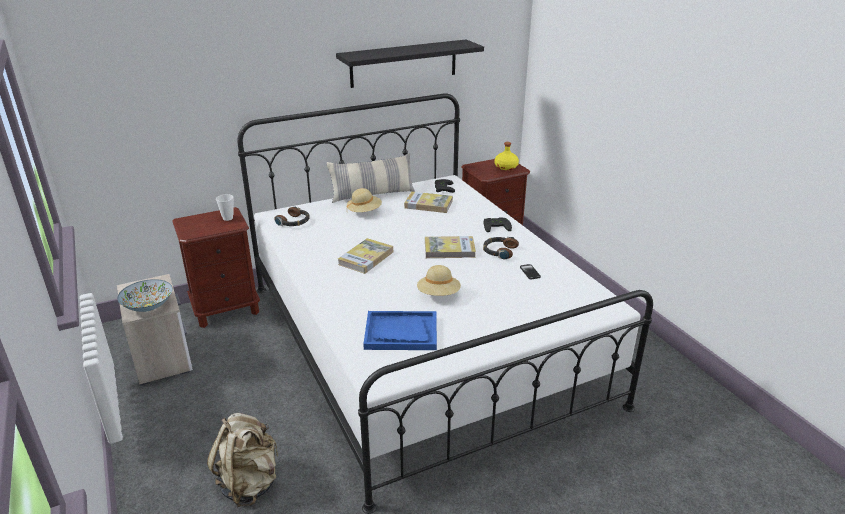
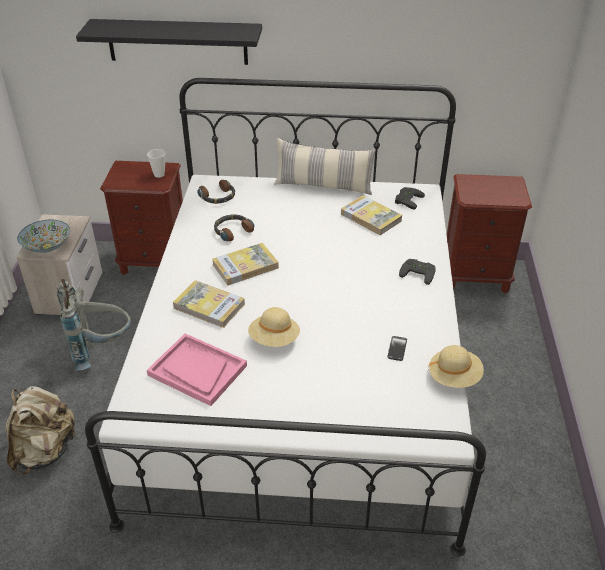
camera: 30 degrees right, 10 degrees up
black shelf [336,39,484,88] -> black shelf moved to [76,19,262,65]
beige hat [347,188,382,212] -> beige hat moved to [427,345,484,388]
blue tray [363,311,437,350] -> pink tray [147,334,247,406]
book [425,236,476,258] -> book moved to [172,280,245,328]
headphones [483,236,519,260] -> headphones moved to [214,214,254,241]
yellow bottle [495,142,519,170] -> none
none -> grey backpack [57,279,131,370]

